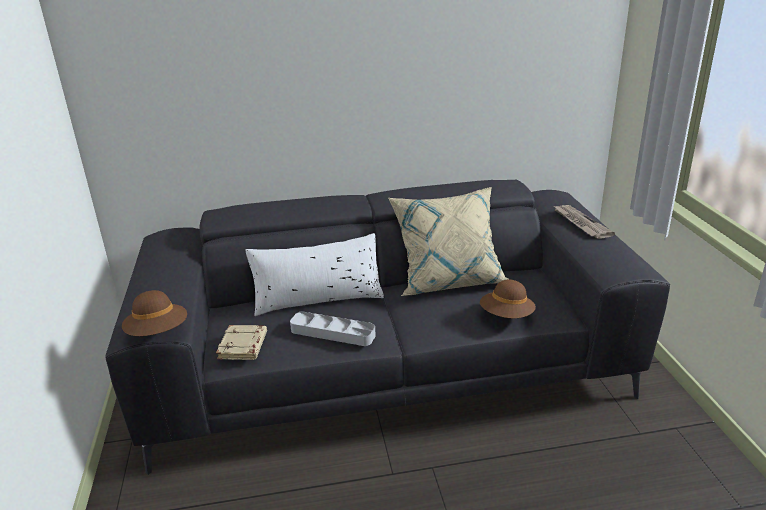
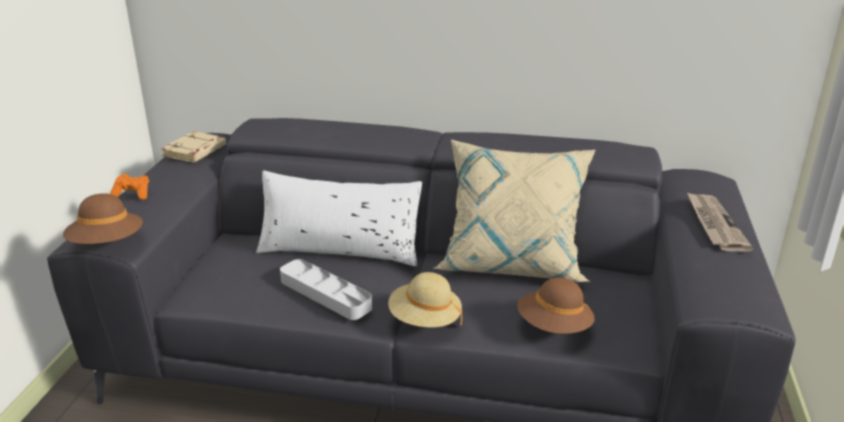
camera: 20 degrees right, 0 degrees up
beige book [216,325,267,360] -> beige book moved to [161,131,226,163]
none -> orange game controller [110,174,149,200]
none -> beige hat [388,272,462,327]

